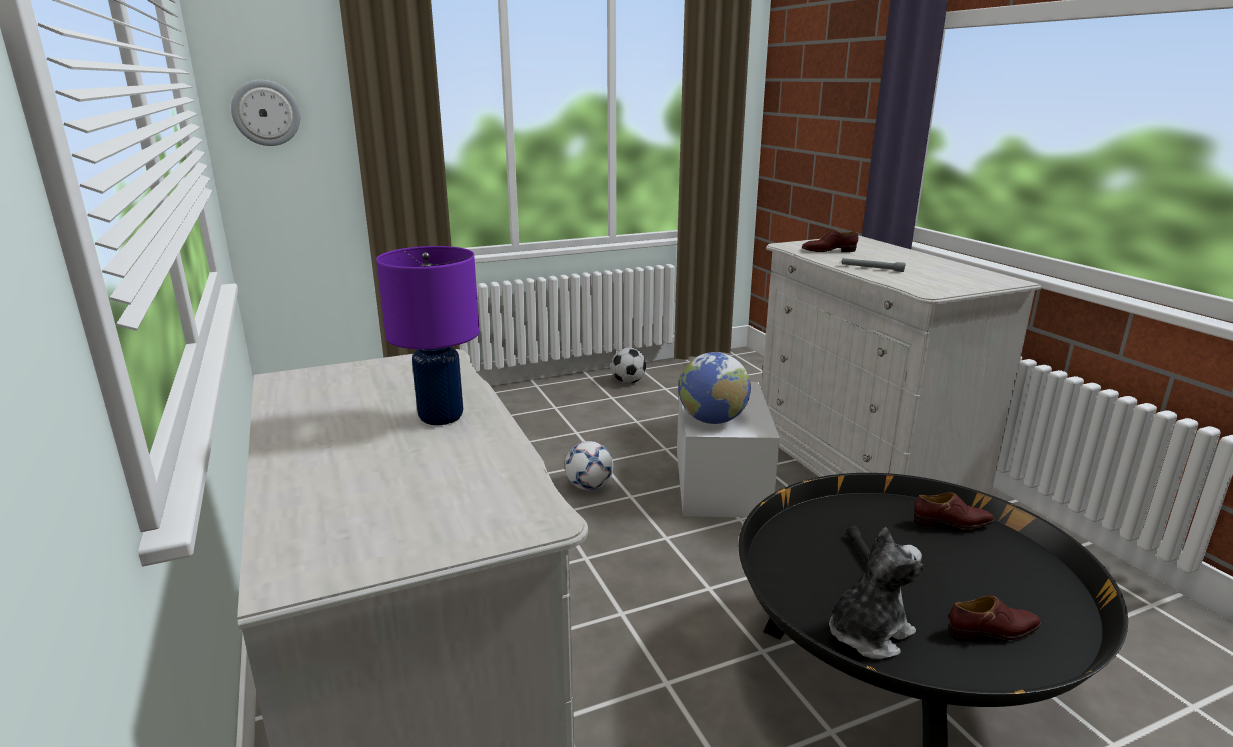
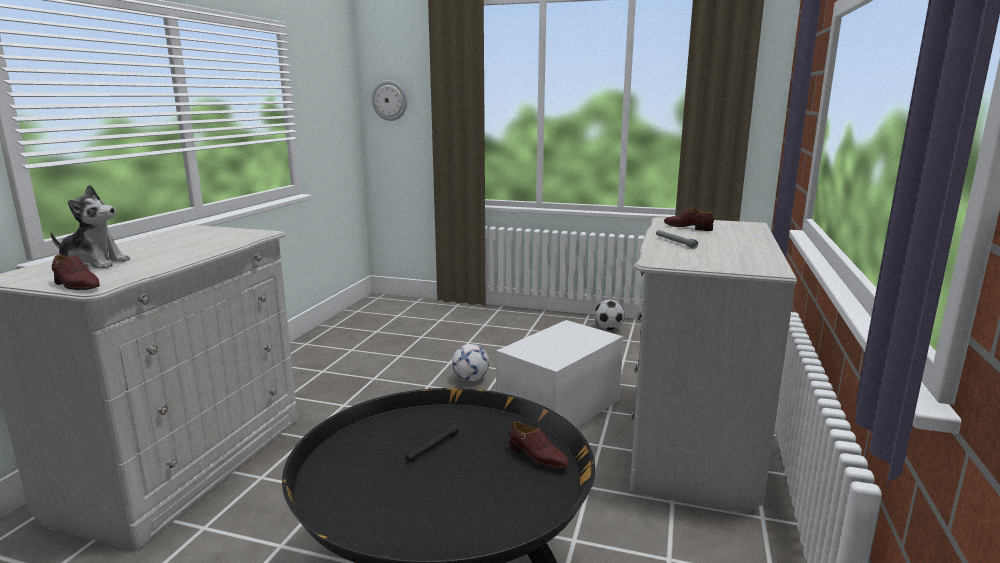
camera: 40 degrees right, 5 degrees down
purple table lamp [376,246,480,425] -> none
globe [679,352,751,424] -> none
plush toy [829,527,923,659] -> plush toy moved to [50,185,130,268]
brown shoe [949,595,1041,642] -> brown shoe moved to [52,255,100,290]

